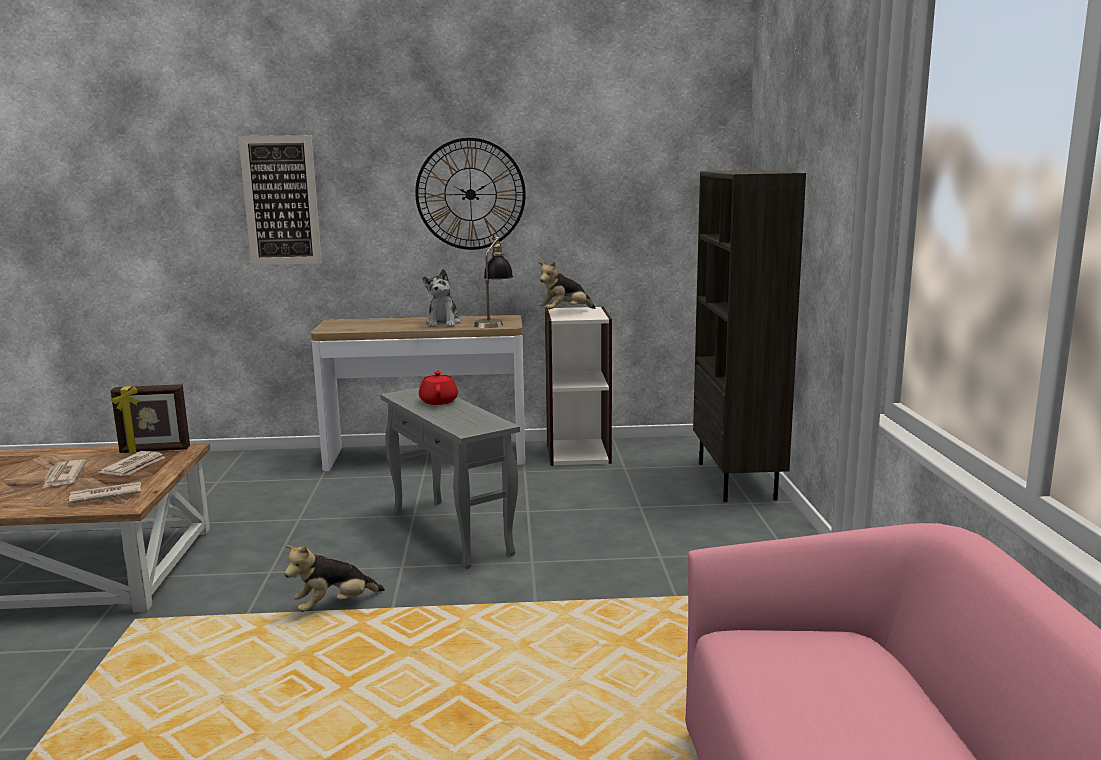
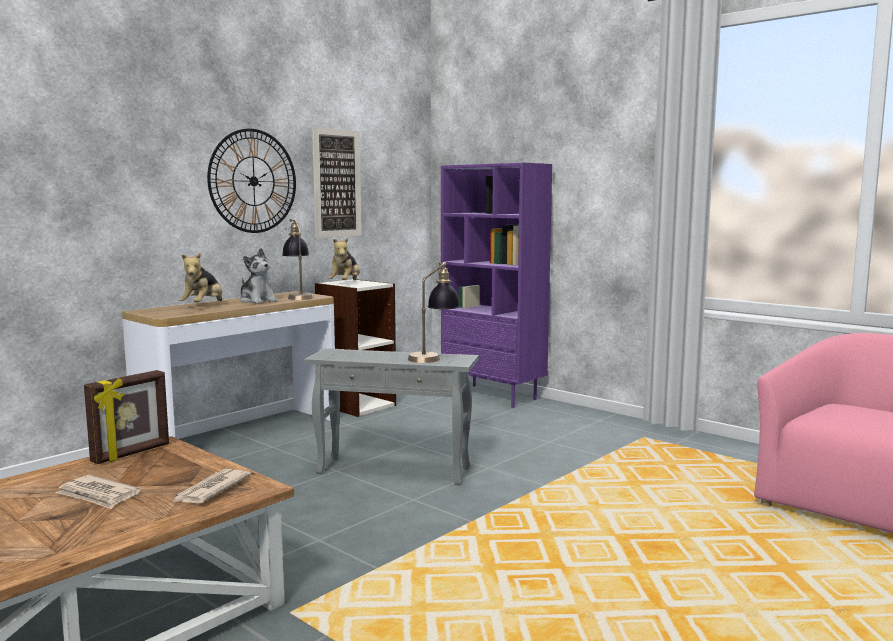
camera: 45 degrees left, 5 degrees down
newspaper [98,451,165,475] -> none
picture [238,135,322,265] -> picture moved to [312,127,362,238]
plush toy [284,545,385,612] -> plush toy moved to [178,252,222,303]
red teapot [419,370,458,405] -> none
brown bookcase [693,170,806,502] -> purple bookcase [441,163,552,408]
none -> table lamp [408,262,460,363]

